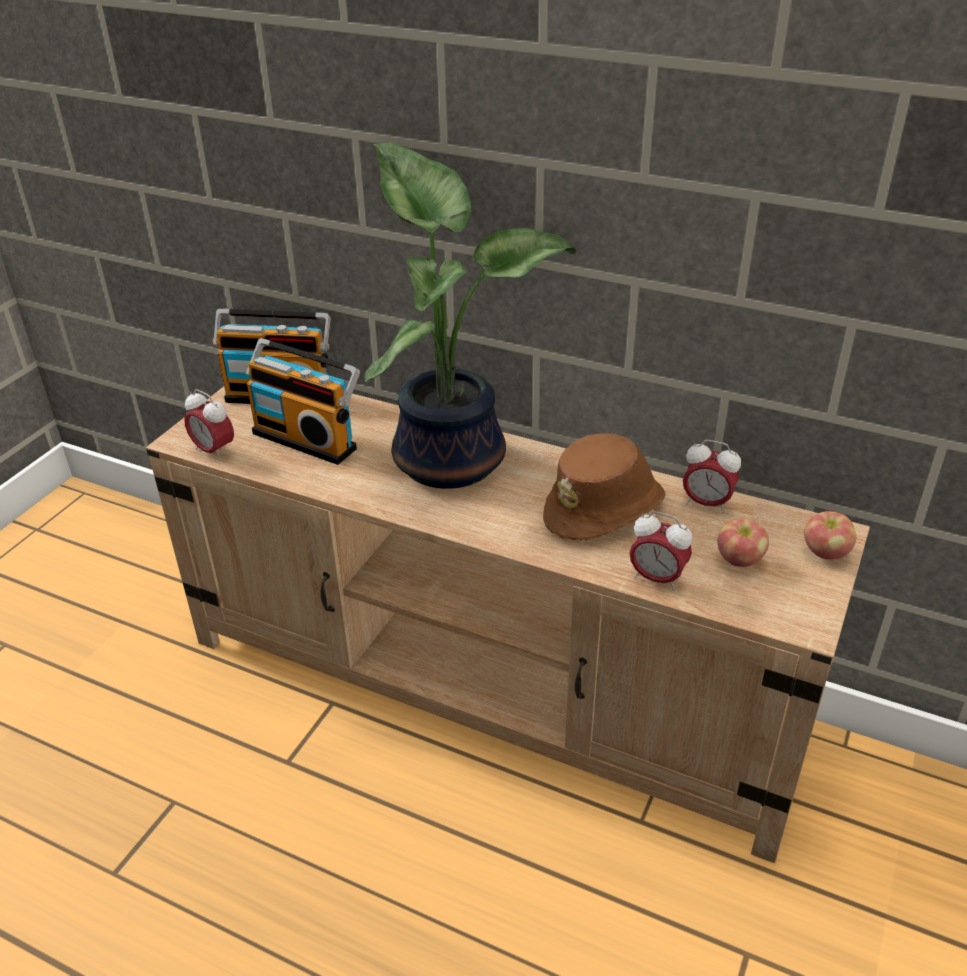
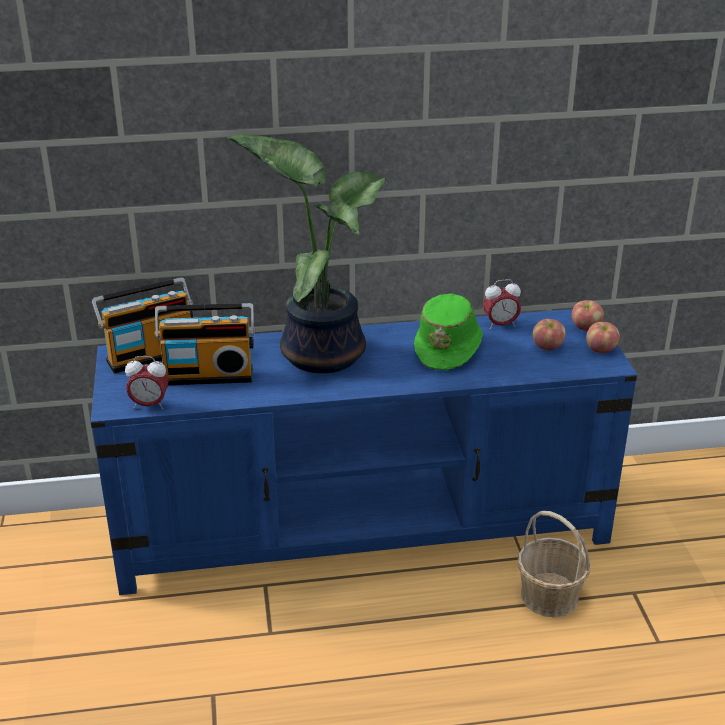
camera: 35 degrees left, 5 degrees down
beige tv stand [146,387,870,863] -> blue tv stand [91,309,637,595]
brown hat [543,433,665,540] -> green hat [414,293,483,370]
alarm clock [629,511,692,591] -> none
none -> basket [517,511,590,617]
none -> apple [586,322,620,353]

